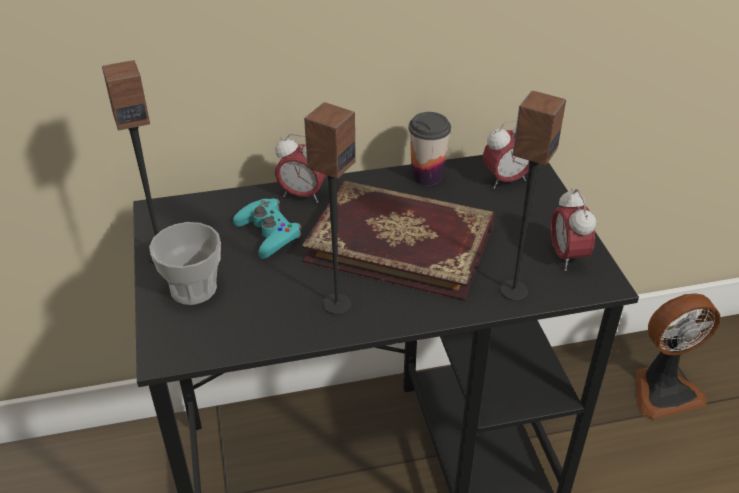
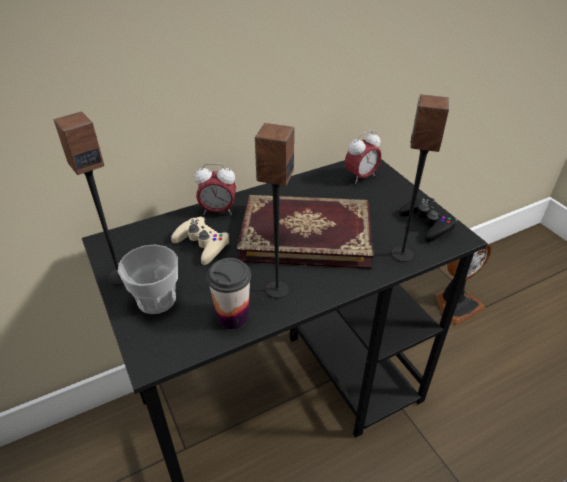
camera: 15 degrees left, 0 degrees up
turquoise game controller [233,198,301,259] -> beige game controller [171,216,230,265]
cup [408,112,451,186] -> cup moved to [207,258,251,329]
alarm clock [551,188,596,271] -> black game controller [399,197,457,242]

